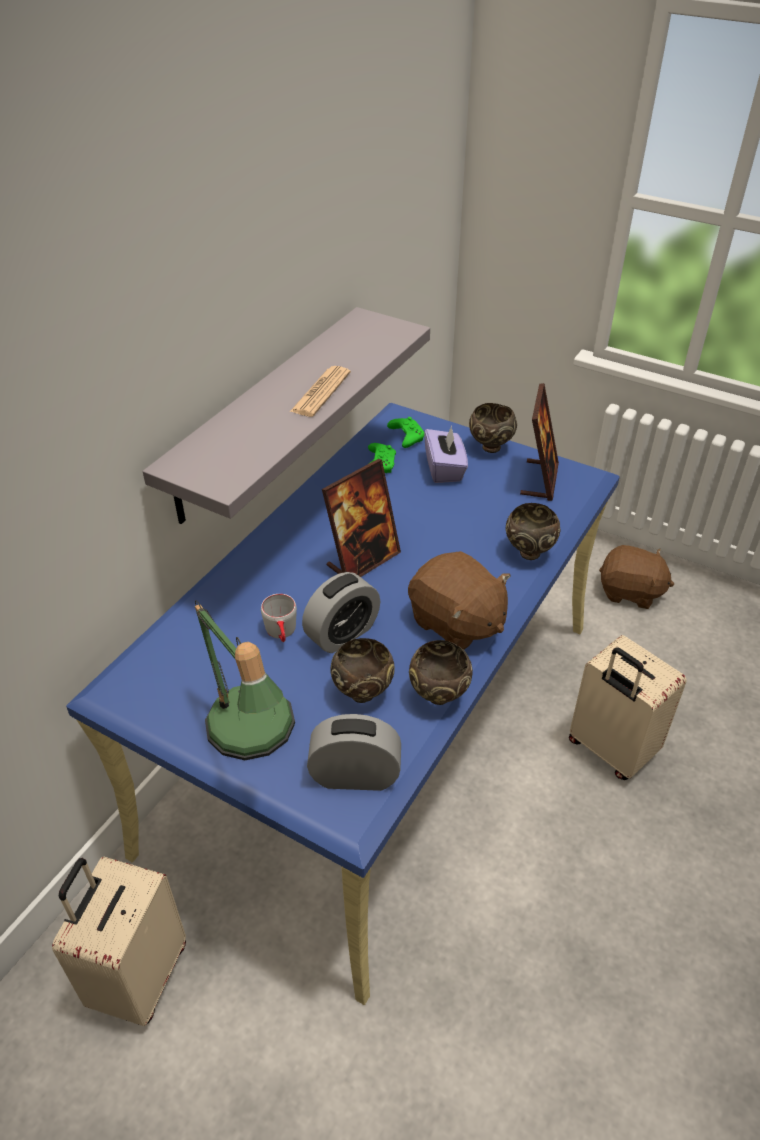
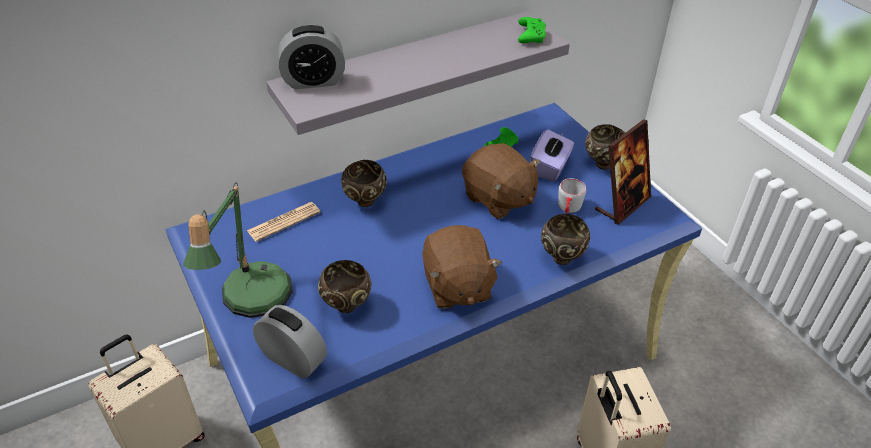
camera: 30 degrees right, 0 degrees up
grey mug [261,594,297,642] -> grey mug moved to [558,178,586,214]
newspaper [290,366,351,417] -> newspaper moved to [247,202,320,242]
alarm clock [302,572,380,653] -> alarm clock moved to [278,25,345,89]
picture frame [322,459,401,577] -> none
green game controller [387,417,424,448] -> green game controller moved to [518,17,546,43]
brown bowl [409,640,473,705] -> brown bowl moved to [341,160,387,207]
brown plush toy [599,545,674,609] -> brown plush toy moved to [462,143,541,219]

